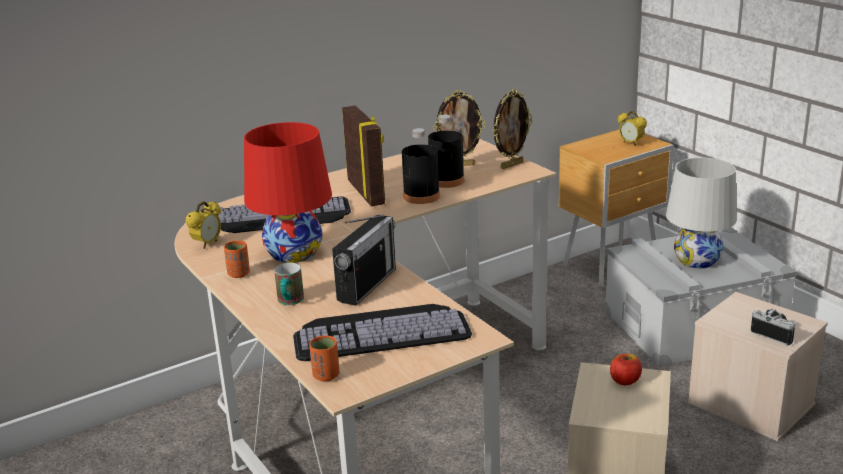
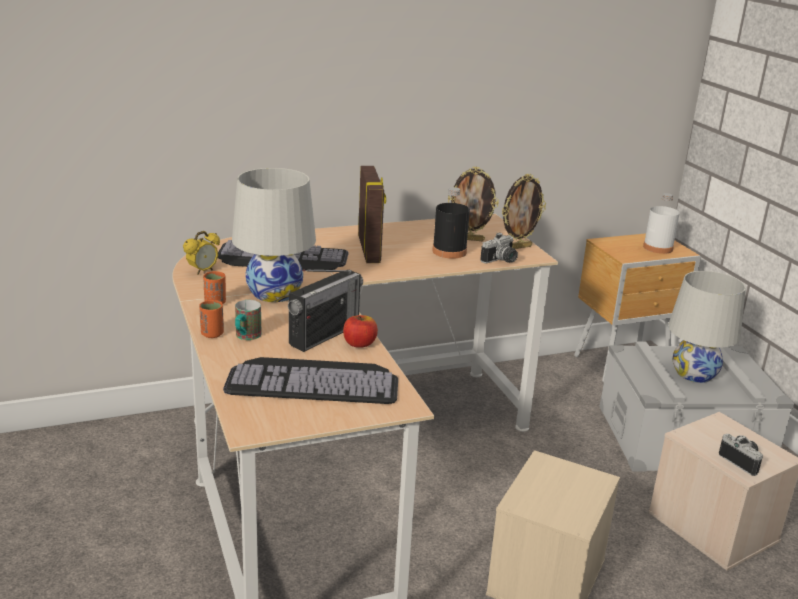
camera: 10 degrees right, 0 degrees up
red table lamp [244,122,332,263] -> white table lamp [232,168,316,302]
orange cup [309,335,339,382] -> orange cup moved to [199,300,224,338]
black bottle [402,128,440,204] -> none
apple [610,354,642,385] -> apple moved to [343,315,378,348]
alarm clock [618,111,647,146] -> white bottle [643,193,680,254]
none -> camera [480,232,518,264]

